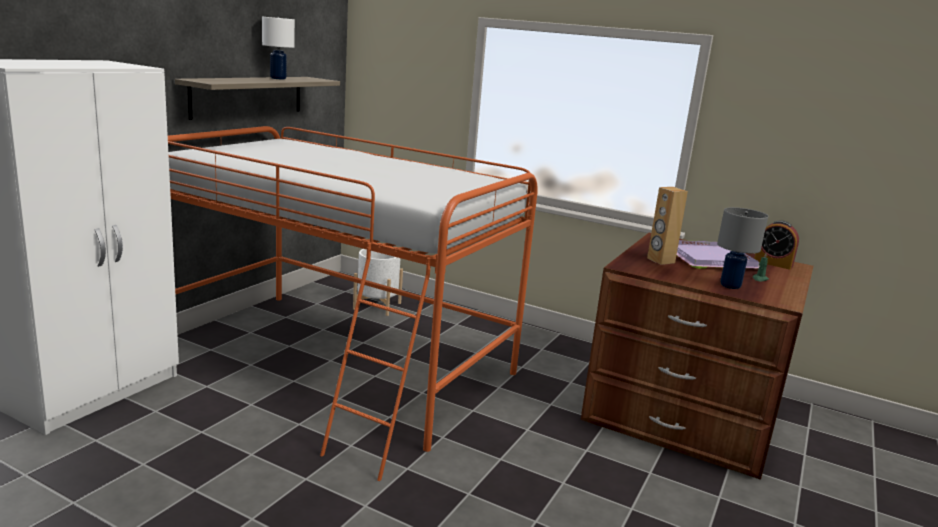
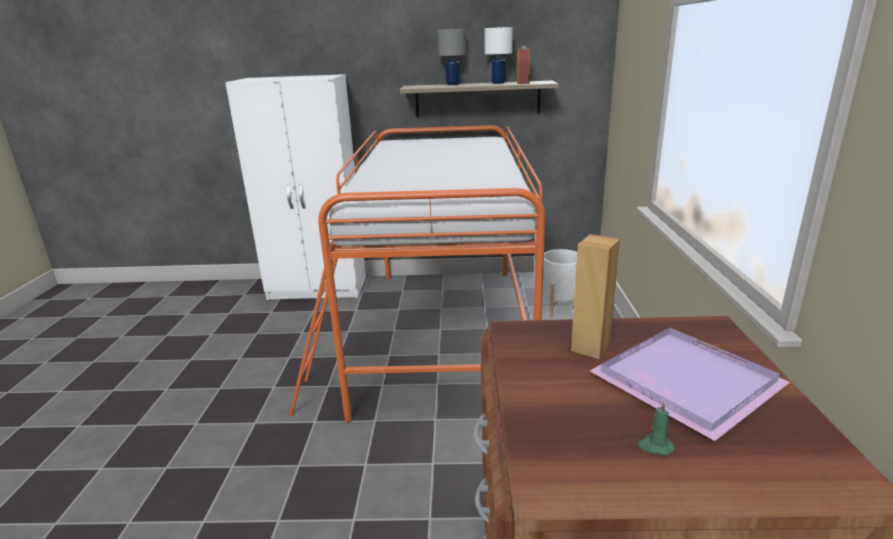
camera: 65 degrees right, 5 degrees up
grey table lamp [717,207,768,289] -> grey table lamp moved to [437,28,466,85]
alarm clock [754,220,799,270] -> alarm clock moved to [517,46,530,84]

